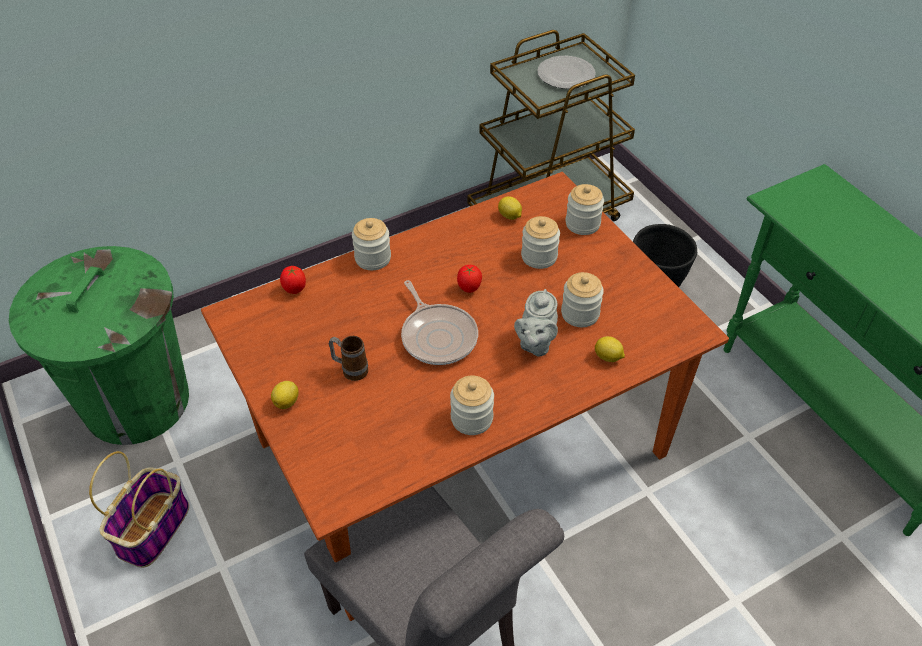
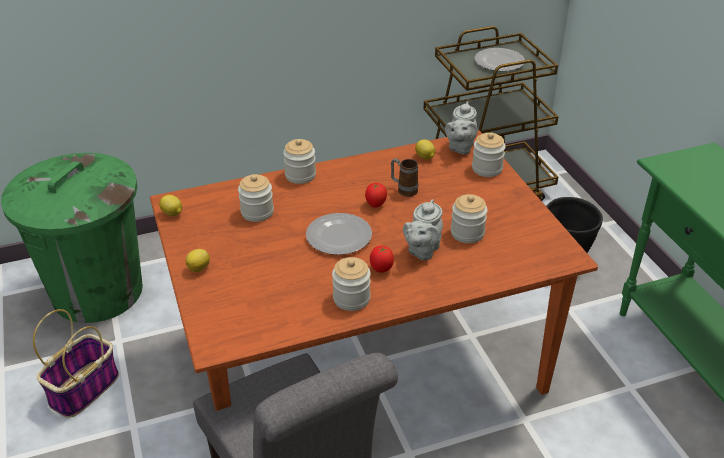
camera: 10 degrees right, 10 degrees down
tomato [280,266,306,294] -> tomato moved to [370,246,394,273]
mug [329,336,368,381] -> mug moved to [391,158,419,197]
frying pan [401,280,478,365] -> plate [306,213,372,255]
jar [521,216,560,269] -> jar moved to [238,174,274,222]
lemon [595,336,625,362] -> lemon moved to [159,195,182,216]
none -> grey teapot [445,101,478,154]

